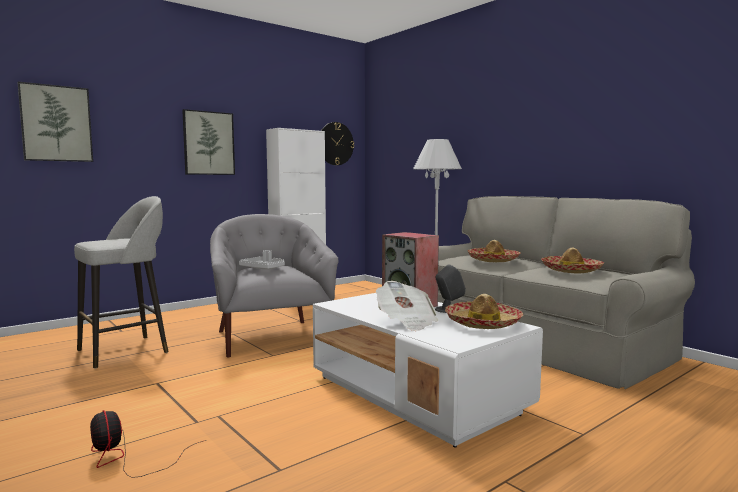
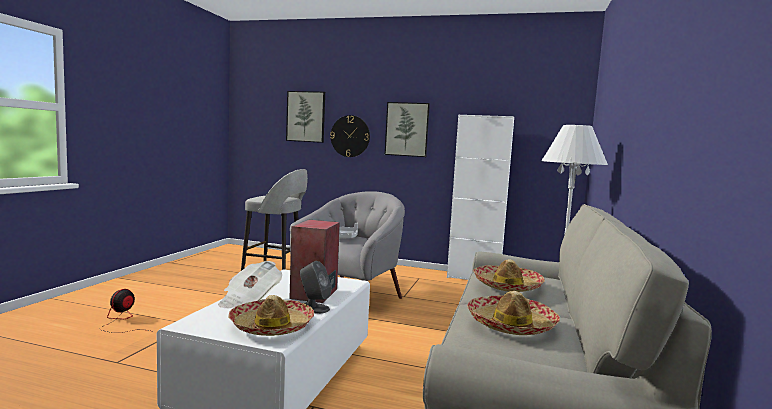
camera: 55 degrees right, 0 degrees up
wall clock [321,122,354,165] -> wall clock moved to [330,115,370,157]

